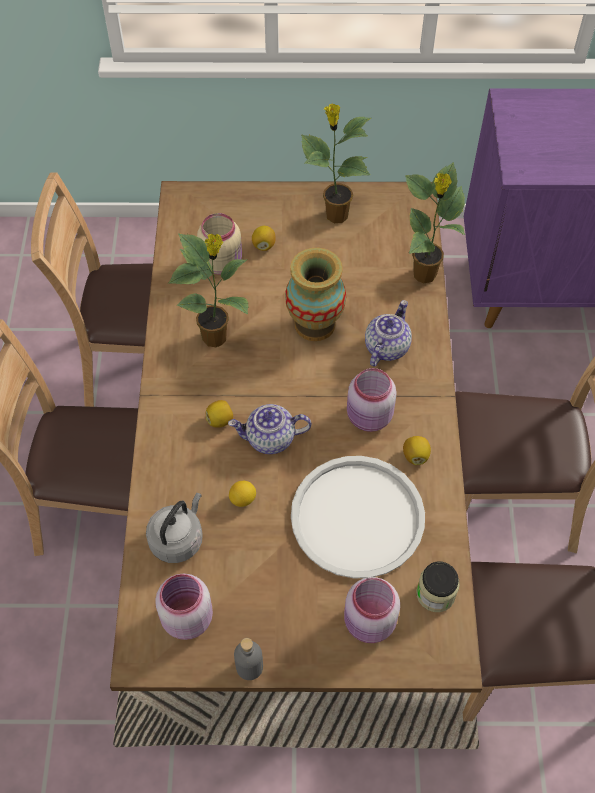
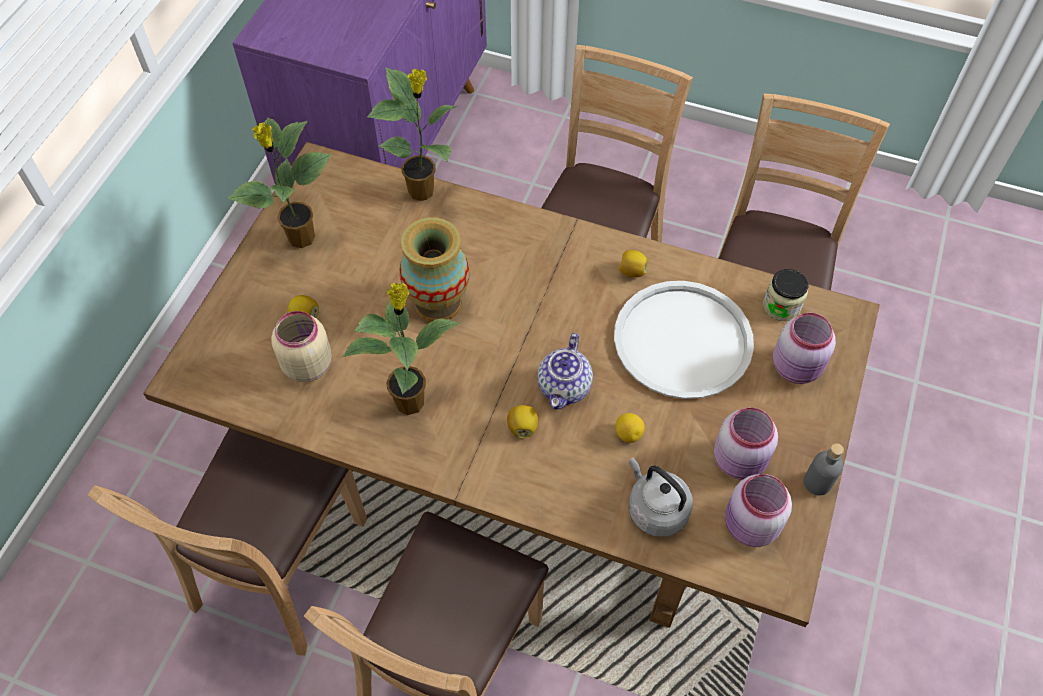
camera: 70 degrees left, 0 degrees up
pink jar [347,368,397,432] -> pink jar moved to [714,407,778,480]
teapot [365,300,412,367] -> none

